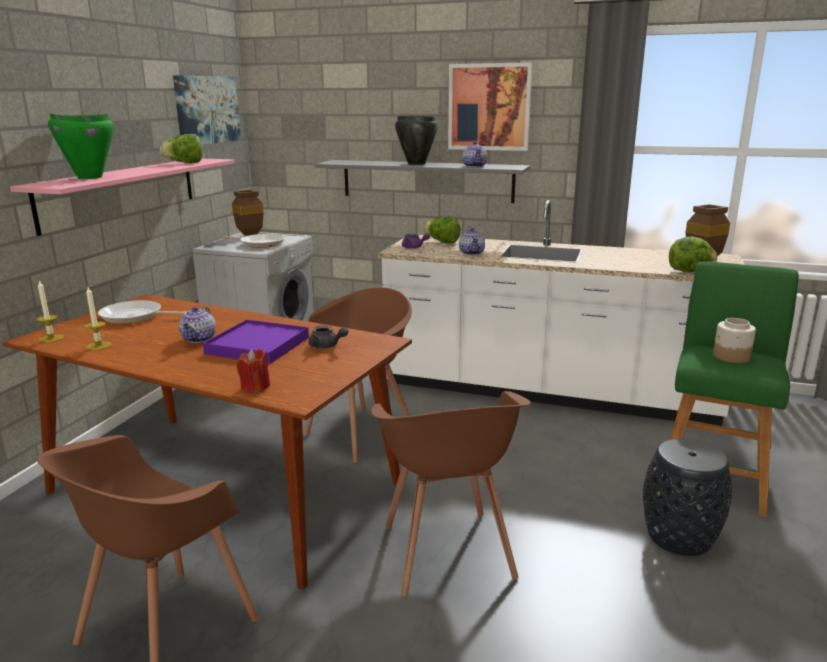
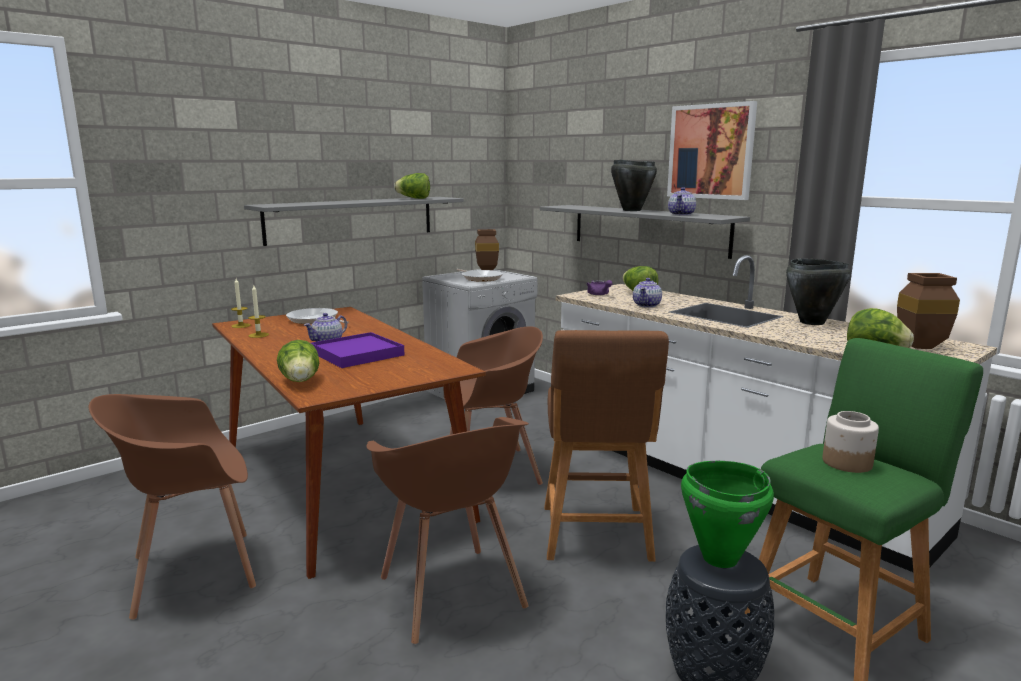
camera: 30 degrees right, 5 degrees down
pink shelf [10,159,235,236] -> grey shelf [244,197,464,246]
green cooking pot [48,114,114,179] -> green cooking pot moved to [681,461,774,568]
picture [173,75,241,145] -> none
red candle [237,349,270,394] -> lettuce [277,340,319,382]
grey teapot [309,326,349,348] -> none
brown chair [371,391,531,596] -> brown chair turned 45 degrees counterclockwise [366,417,529,644]
none -> brown stool [544,330,669,562]
none -> black cooking pot [786,258,851,325]

